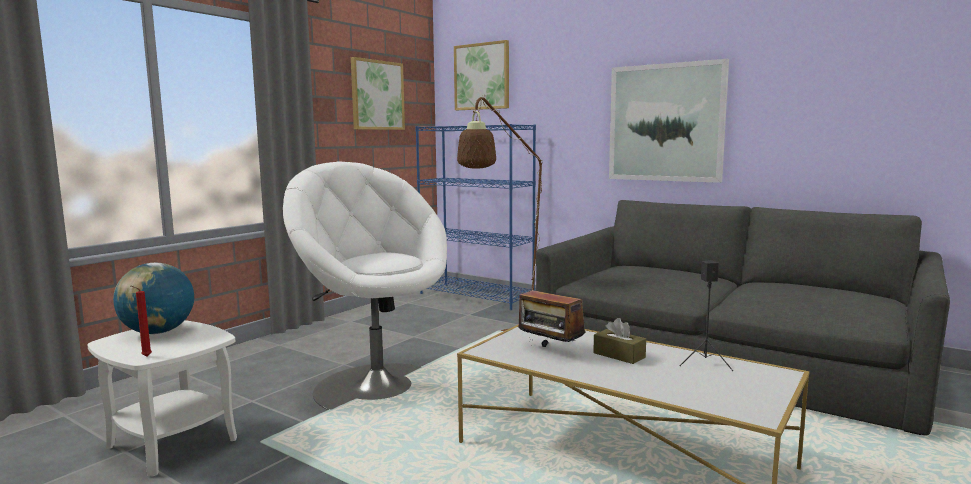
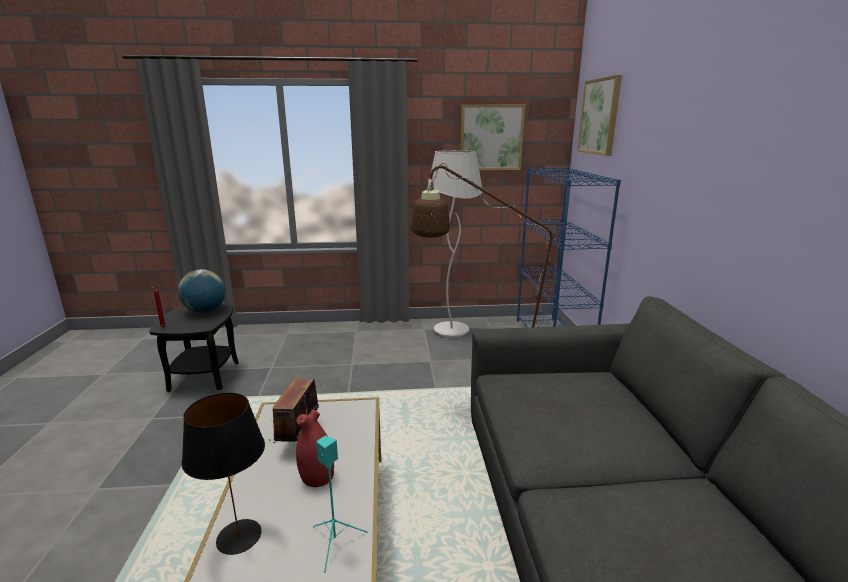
camera: 50 degrees right, 10 degrees up
white side table [88,320,237,477] -> black side table [149,305,239,392]
white armchair [283,162,447,410] -> none
brown tissue box [593,318,646,364] -> red vase [296,409,334,487]
picture [609,59,729,183] -> none
black speaker [679,260,733,371] -> turquoise speaker [313,435,368,572]
none -> black table lamp [181,393,265,555]
none -> white floor lamp [427,150,482,338]

